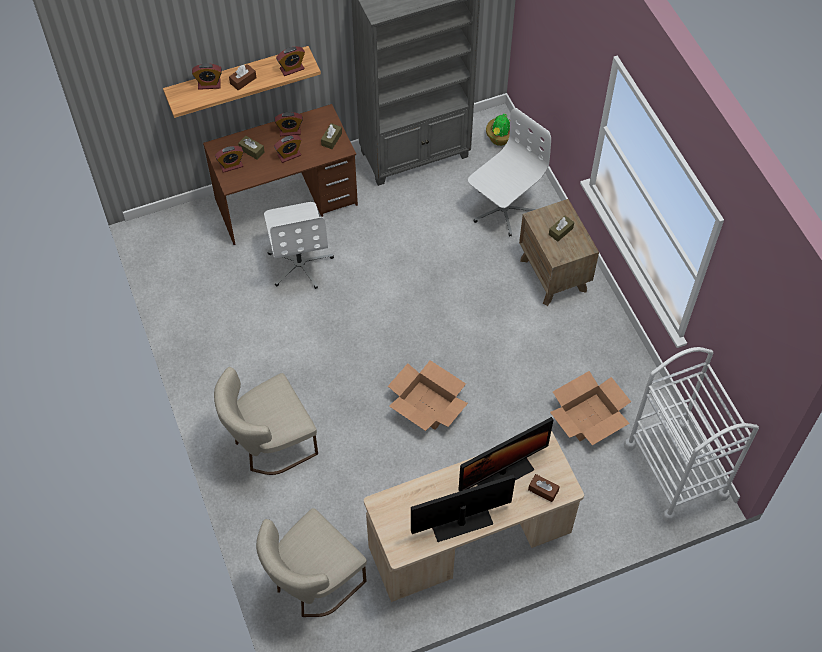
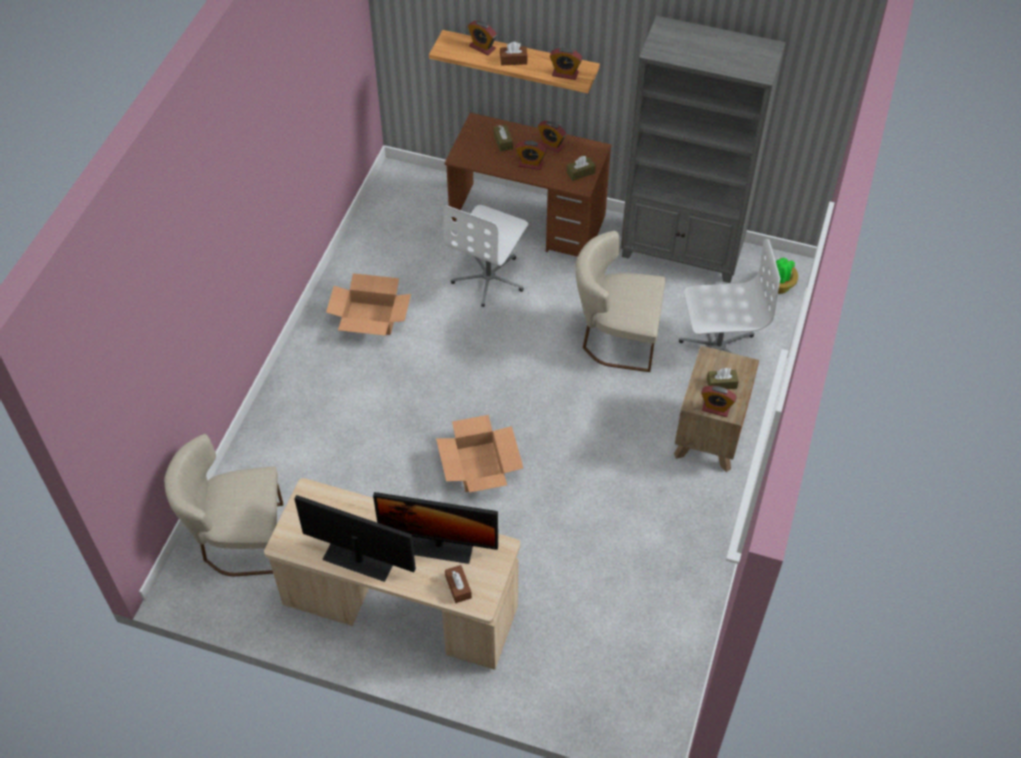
camera: 40 degrees right, 5 degrees down
beige chair [214,367,318,475] -> beige chair moved to [575,231,666,372]
alarm clock [215,146,243,173] -> alarm clock moved to [701,386,736,417]
cardboard box [550,371,631,445] -> cardboard box moved to [326,273,411,336]
white cart [624,347,759,522] -> none

